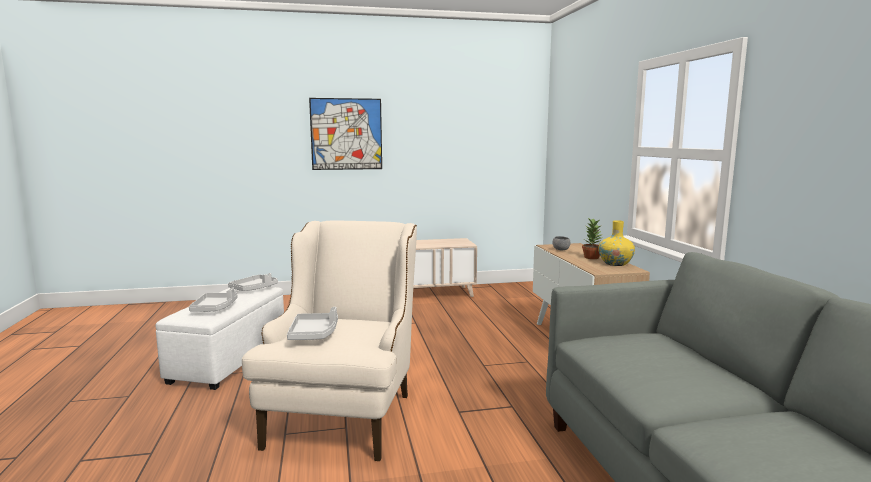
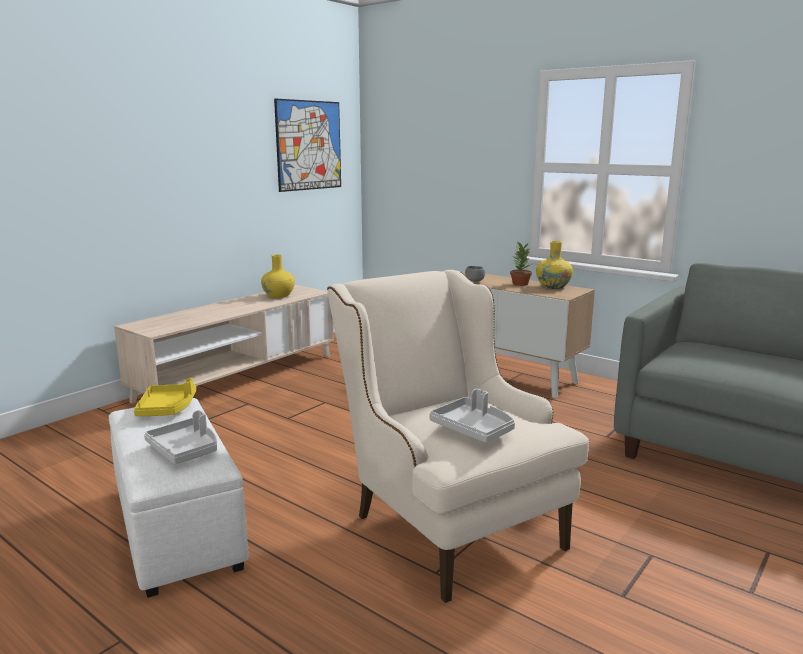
camera: 40 degrees left, 5 degrees up
grey tray [228,273,278,291] -> yellow tray [134,378,196,416]
picture [309,98,382,170] -> picture moved to [274,98,341,192]
none -> yellow vase [261,255,295,298]

